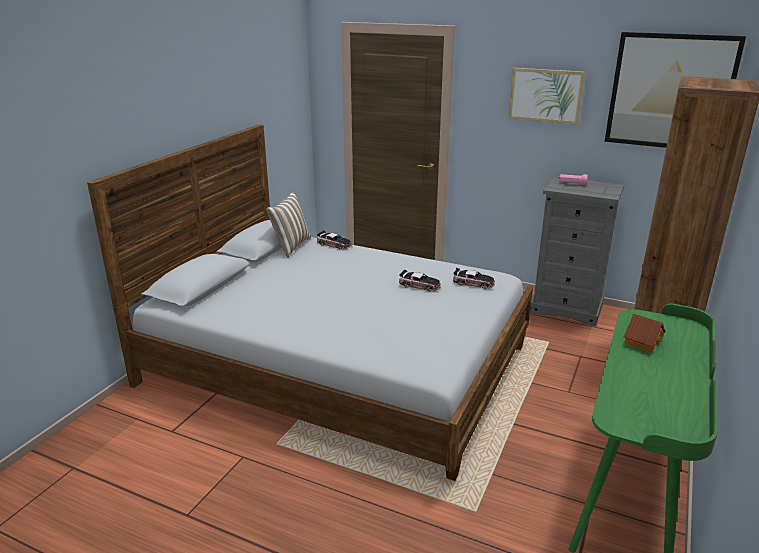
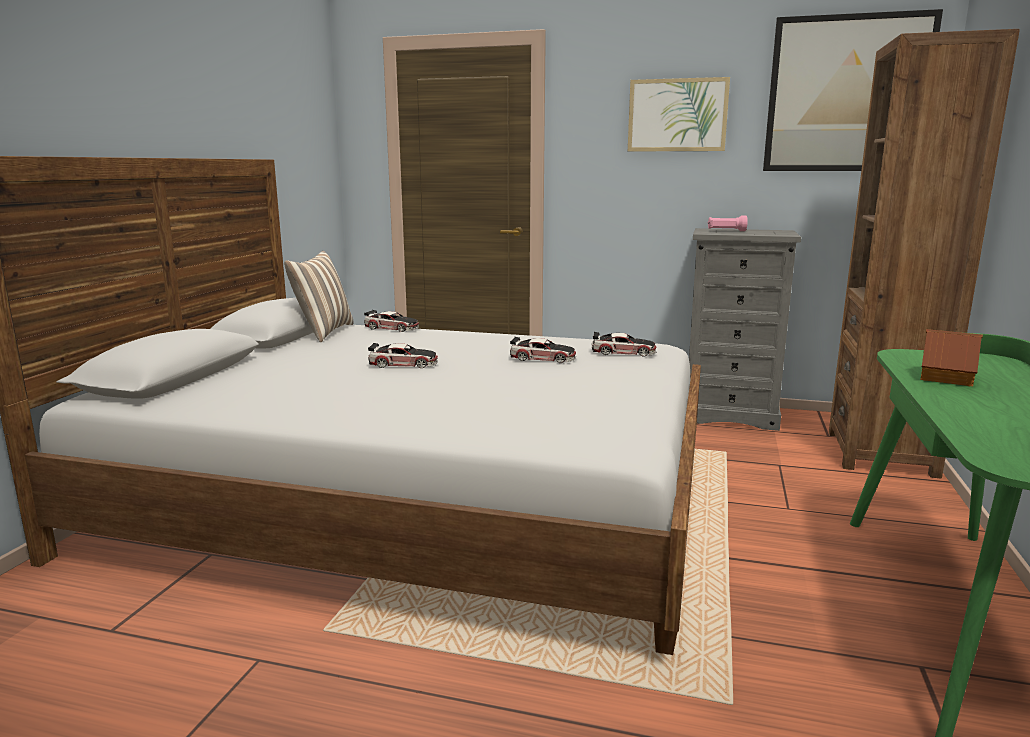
camera: 10 degrees left, 10 degrees down
none -> toy car [368,343,438,368]

